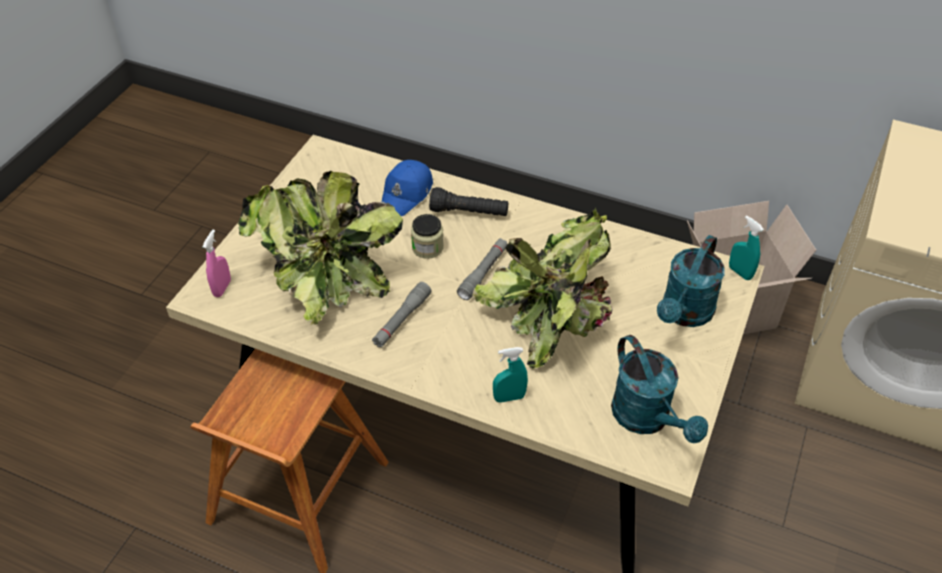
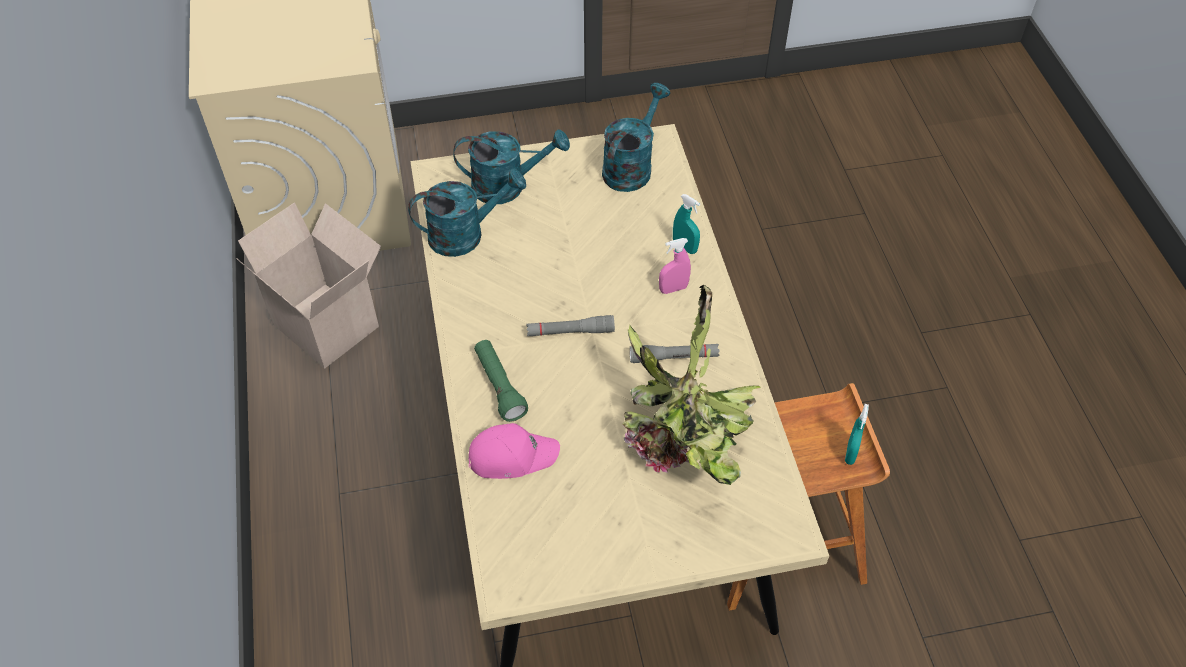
camera: 125 degrees left, 5 degrees up
pink spray bottle [203,230,231,297] -> pink spray bottle moved to [659,238,691,294]
blue cap [382,160,433,216] -> pink cap [469,423,560,479]
jar [411,214,444,259] -> none
black flashlight [429,187,508,216] -> green flashlight [474,340,528,422]
potted plant [473,208,613,369] -> none
turquoise spray bottle [729,215,764,280] -> turquoise spray bottle moved to [845,404,869,465]
none -> turquoise watering can [408,169,526,257]

